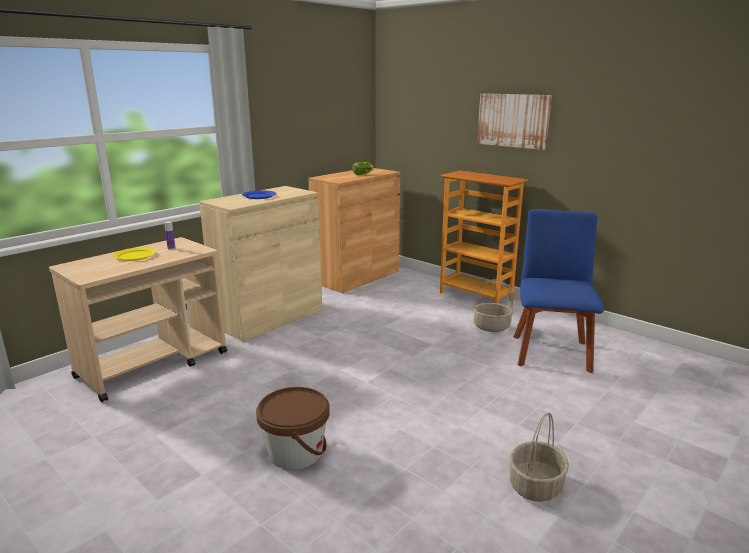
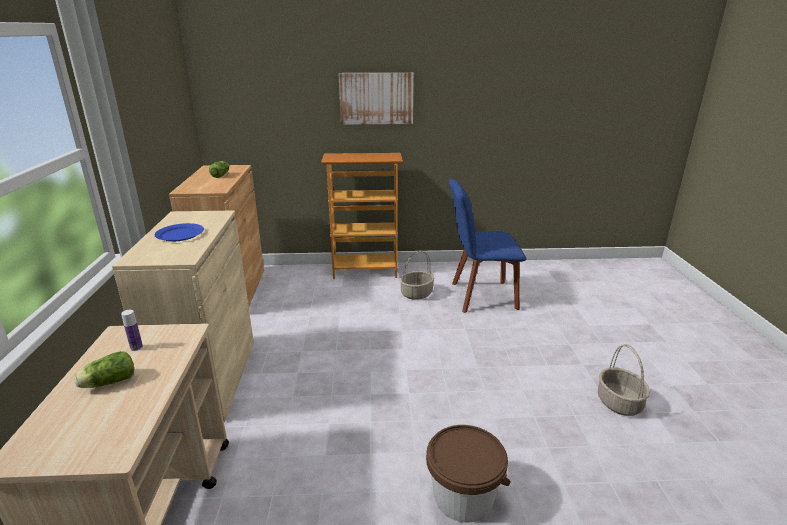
camera: 45 degrees left, 5 degrees up
yellow plate [113,247,156,261] -> lettuce [74,351,134,388]
blue chair [513,209,604,373] -> blue chair turned 60 degrees counterclockwise [449,179,527,313]

